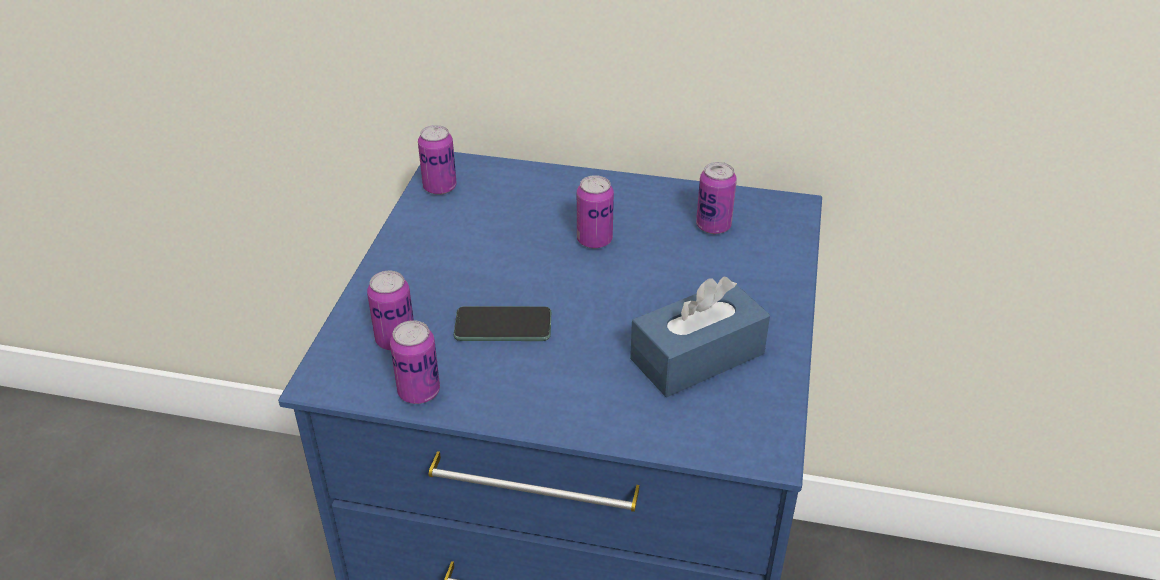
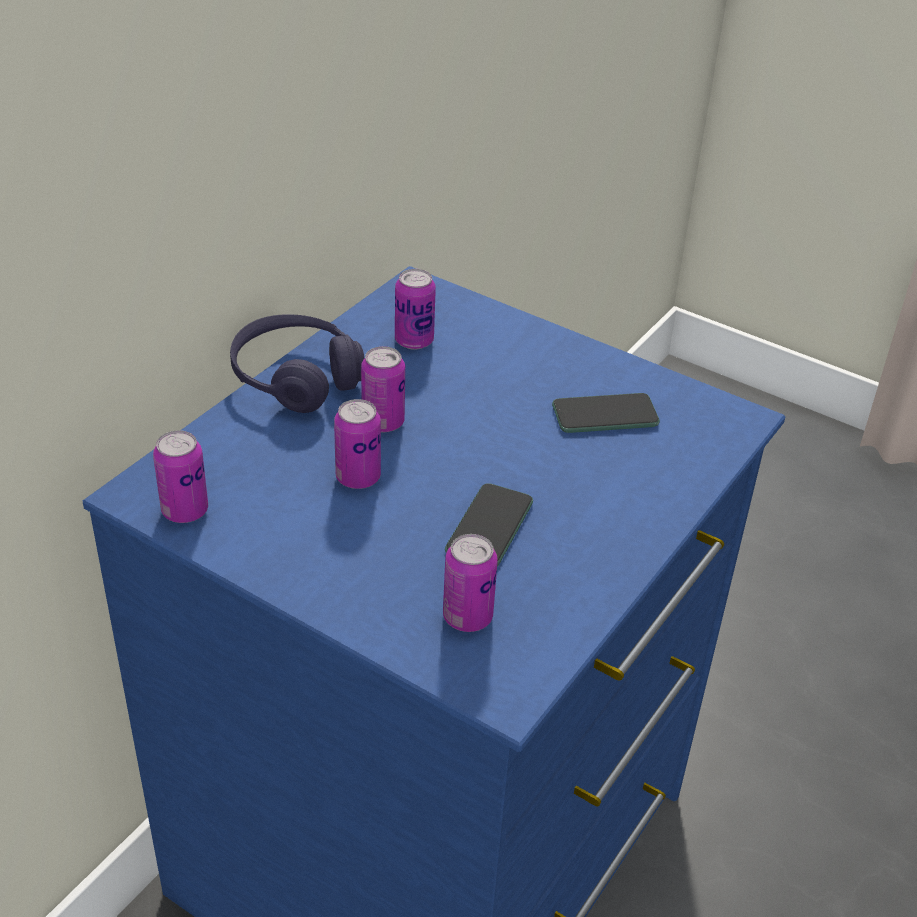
camera: 70 degrees left, 0 degrees up
can [390,320,440,404] -> can moved to [334,399,381,489]
blue tissue box [630,277,770,397] -> phone [552,393,660,433]
none -> purple headphones [230,314,364,413]

